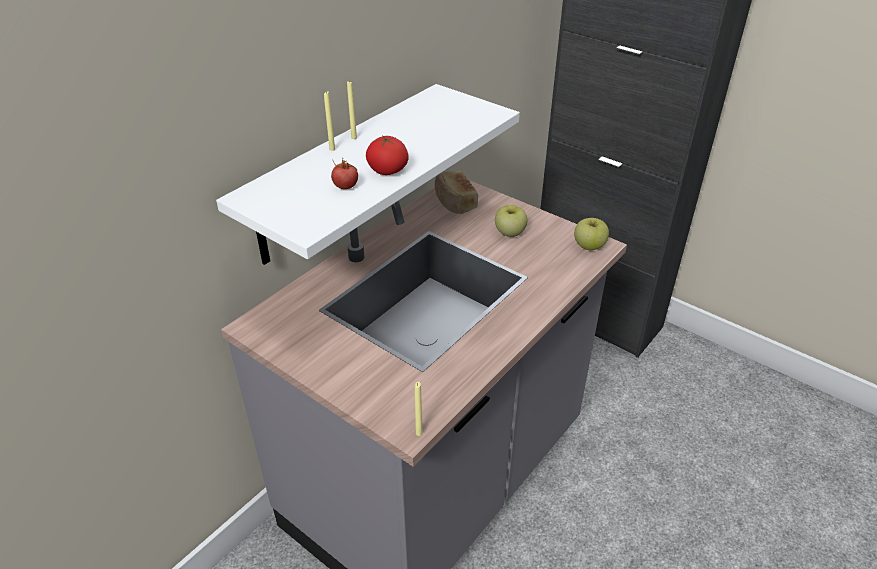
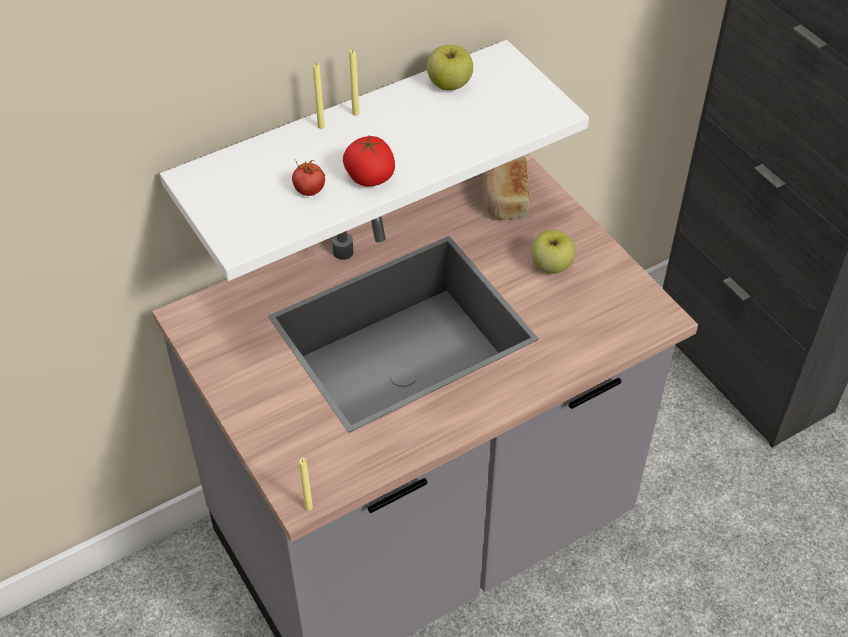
camera: 20 degrees right, 10 degrees up
apple [574,218,609,250] -> apple moved to [427,45,473,90]

